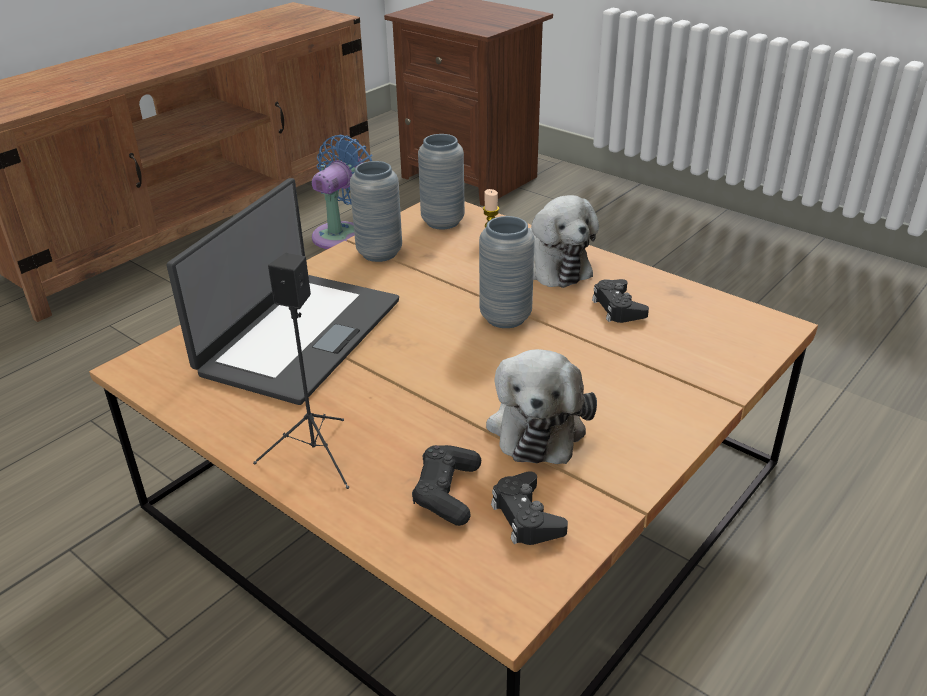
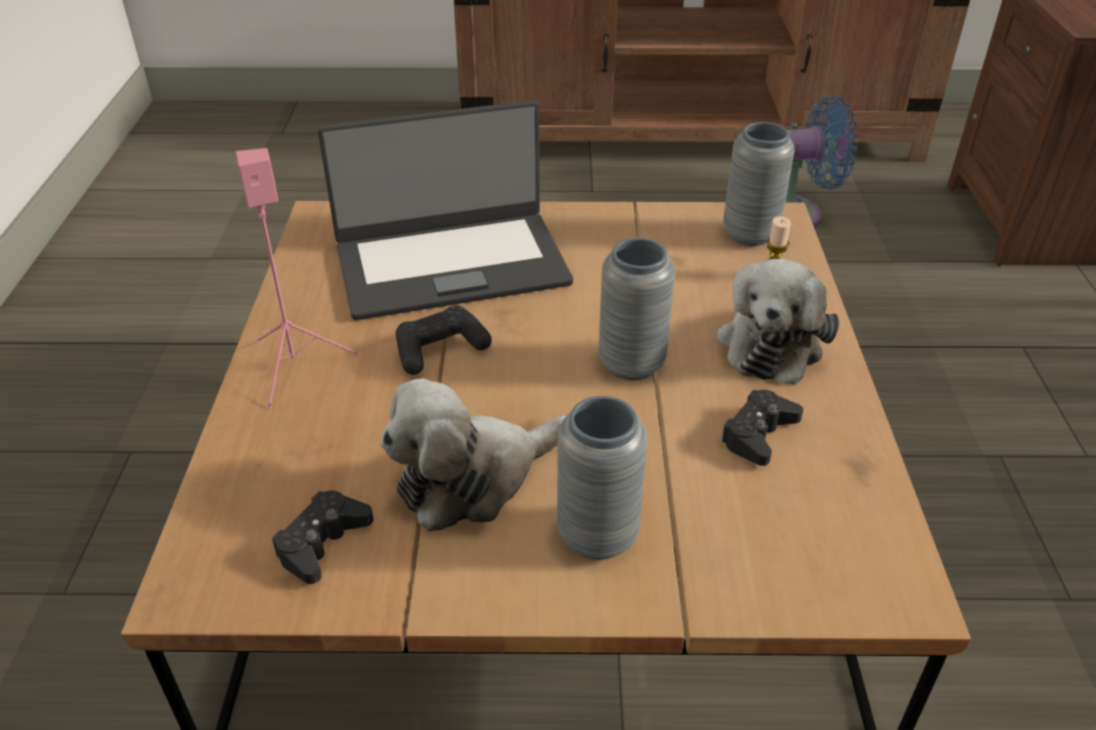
camera: 50 degrees right, 5 degrees up
black speaker [253,253,349,489] -> pink speaker [236,148,359,409]
grey vase [350,161,402,262] -> grey vase moved to [557,396,648,560]
black game controller [412,445,481,526] -> black game controller moved to [396,306,492,375]

